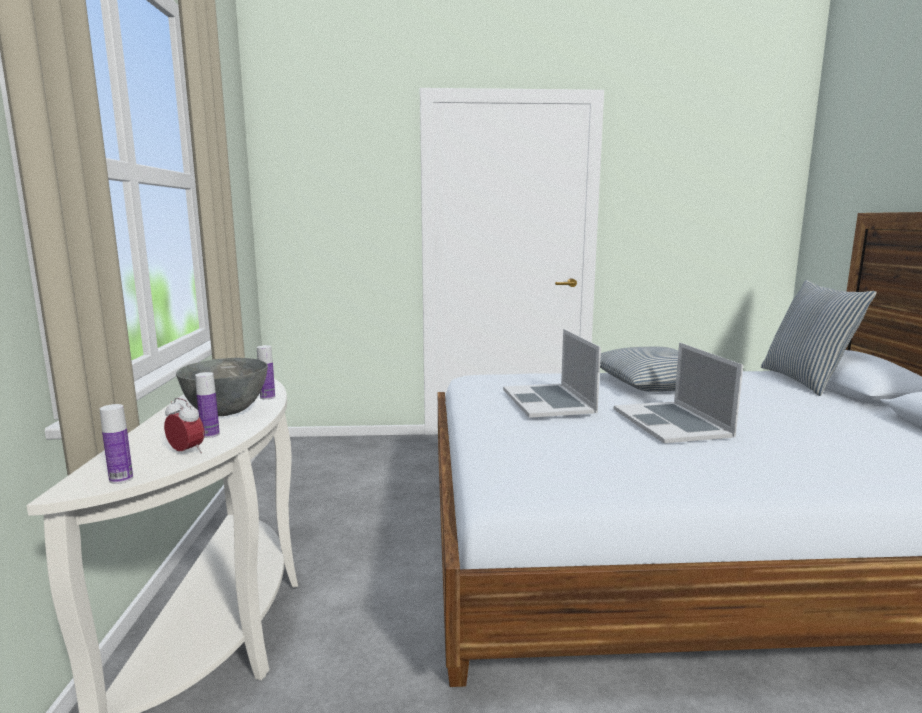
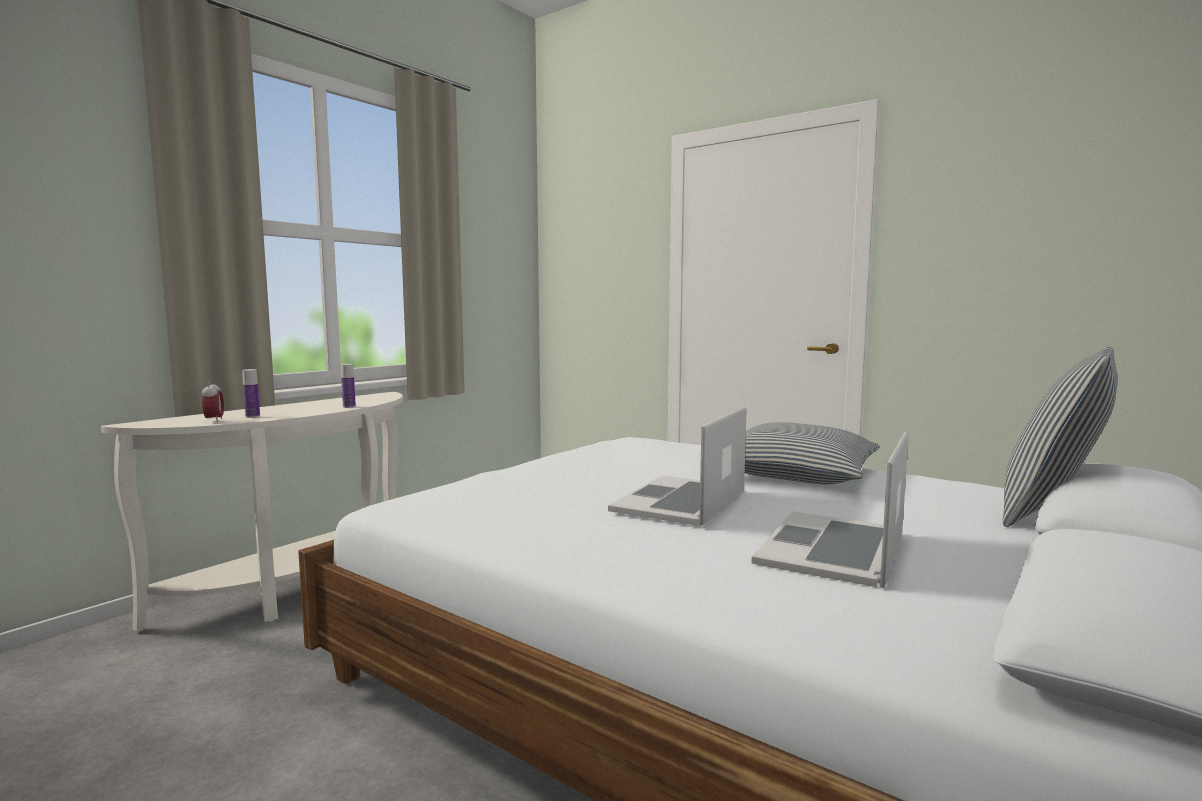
camera: 40 degrees right, 5 degrees down
bottle [100,404,133,484] -> none
grey bowl [176,358,268,416] -> none
laptop [503,329,601,418] -> laptop moved to [751,431,909,588]

